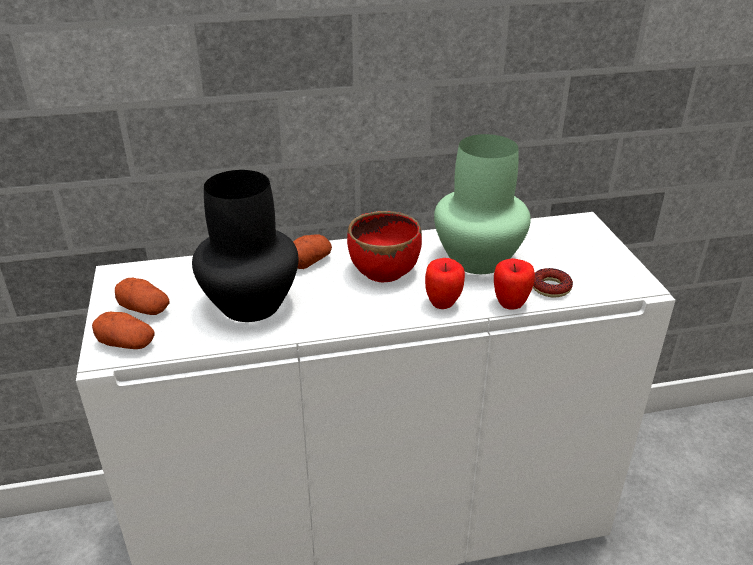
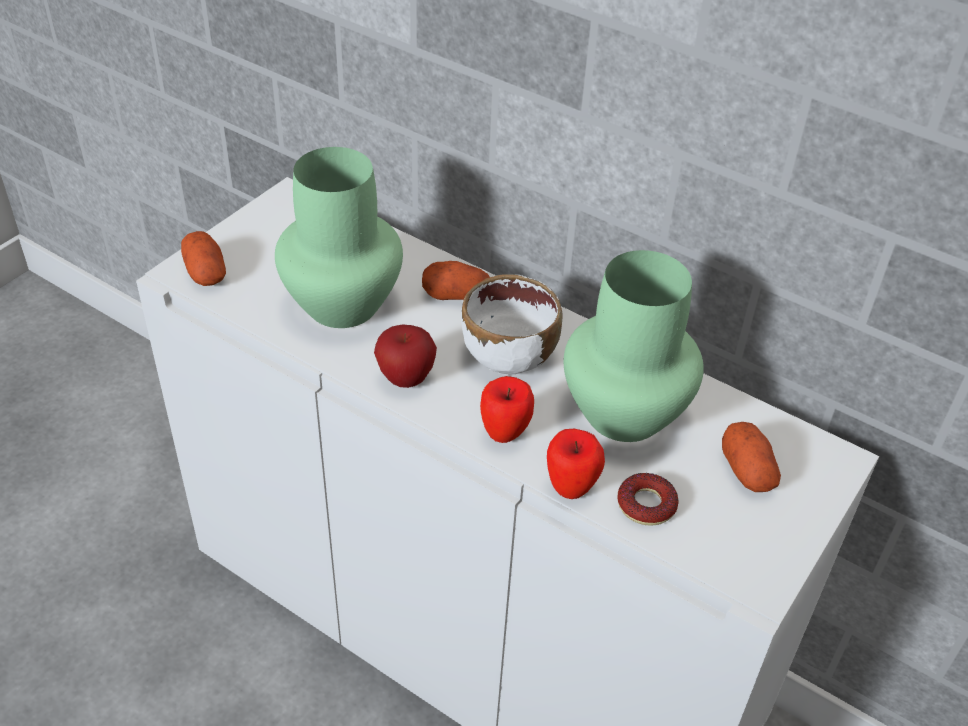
camera: 45 degrees right, 10 degrees up
potato [115,278,169,315] -> potato moved to [722,422,781,492]
black vase [192,170,298,322] -> green vase [275,147,403,328]
red bowl [347,211,422,282] -> white bowl [461,274,563,375]
none -> apple [374,325,437,388]

